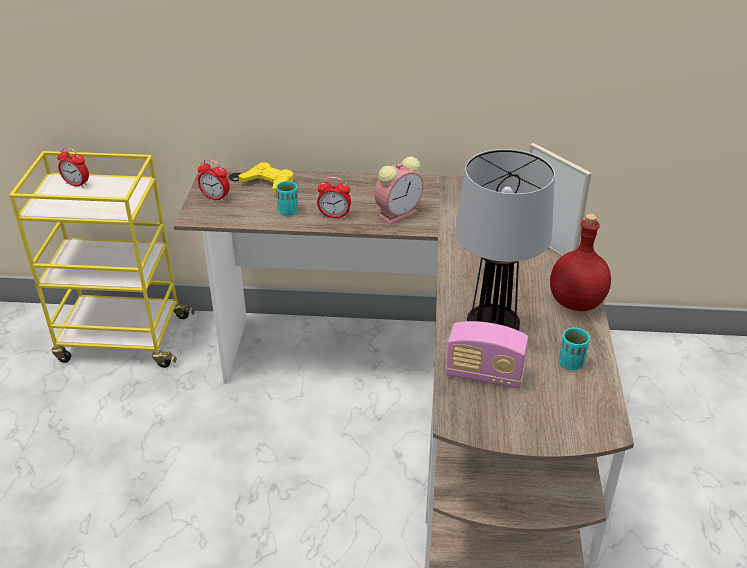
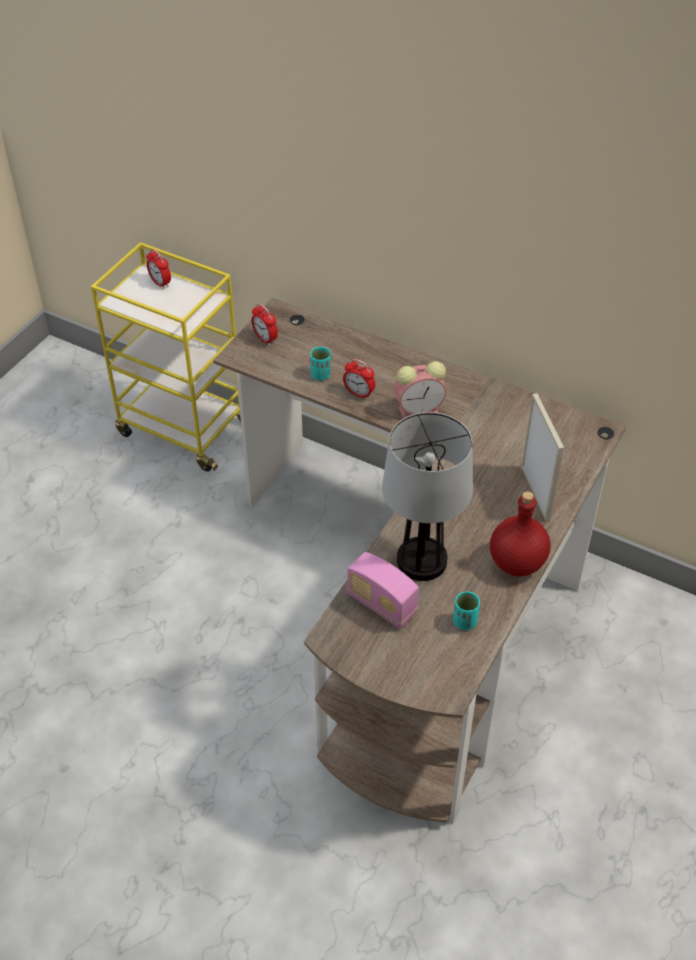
camera: 25 degrees right, 10 degrees up
yellow game controller [238,162,294,194] -> none

